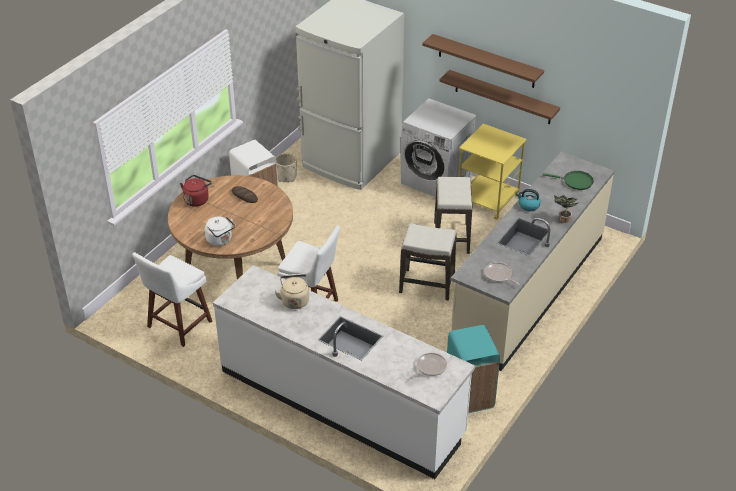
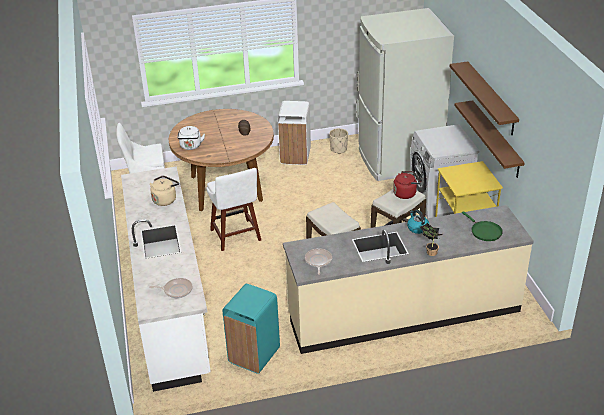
camera: 45 degrees right, 5 degrees down
red kettle [180,175,212,207] -> red kettle moved to [393,171,421,199]

